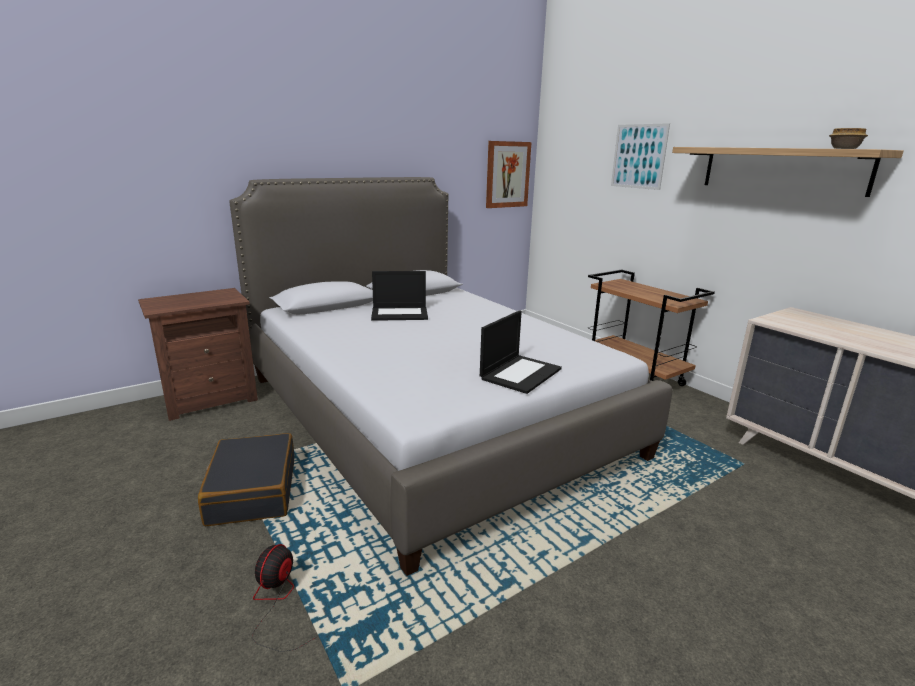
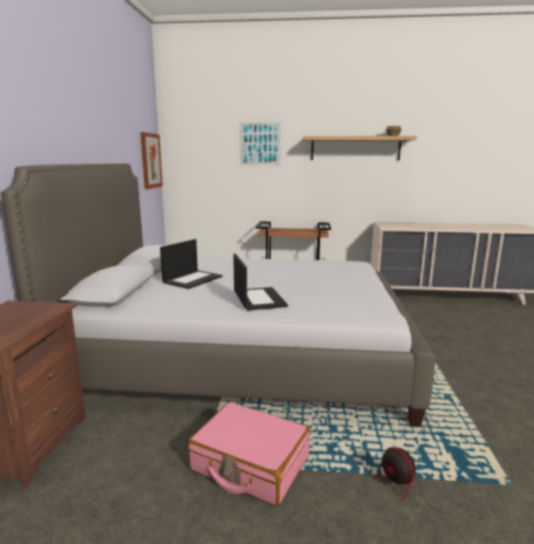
camera: 50 degrees left, 5 degrees down
black suitcase [198,433,294,526] -> pink suitcase [188,402,310,506]
laptop [480,310,562,394] -> laptop moved to [233,254,288,310]

